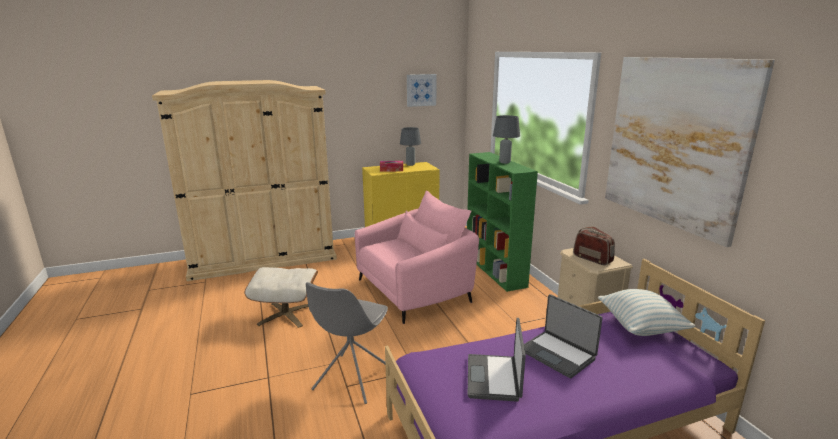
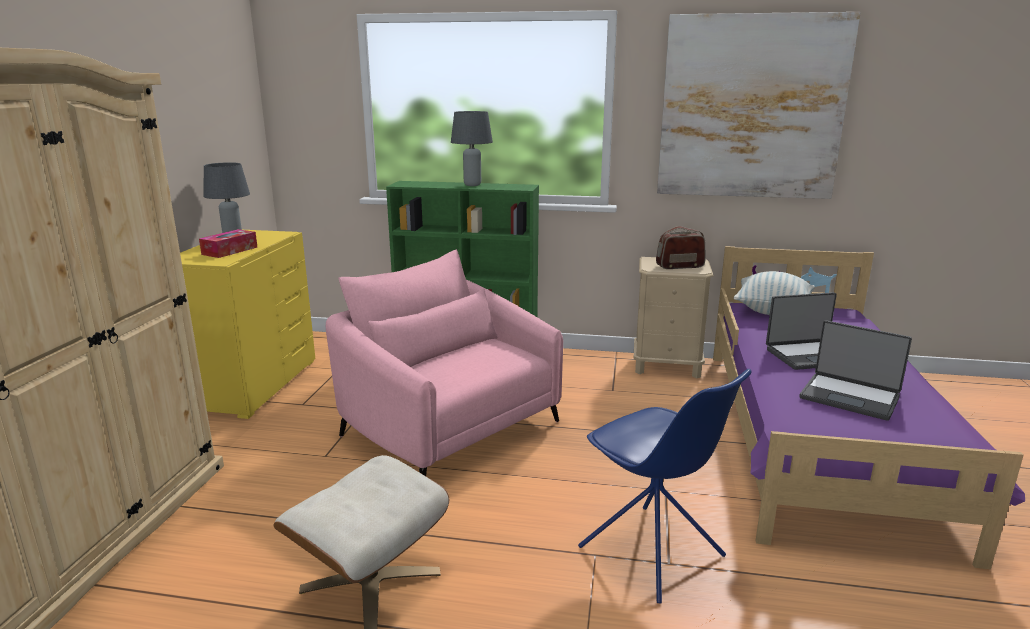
camera: 60 degrees left, 0 degrees up
grey chair [306,282,388,404] -> blue chair [578,369,751,603]
pink armchair [355,190,479,324] -> pink armchair turned 45 degrees counterclockwise [326,249,563,476]
picture [407,74,437,107] -> none

